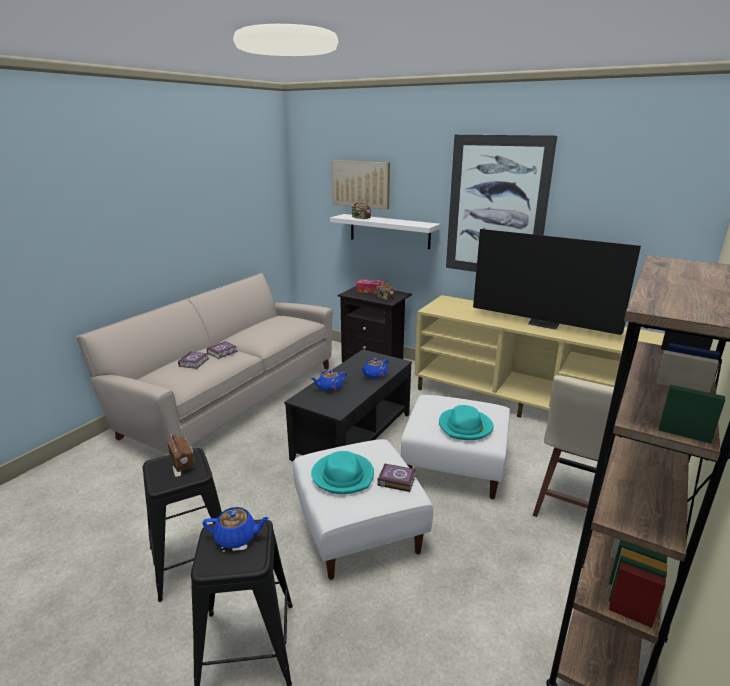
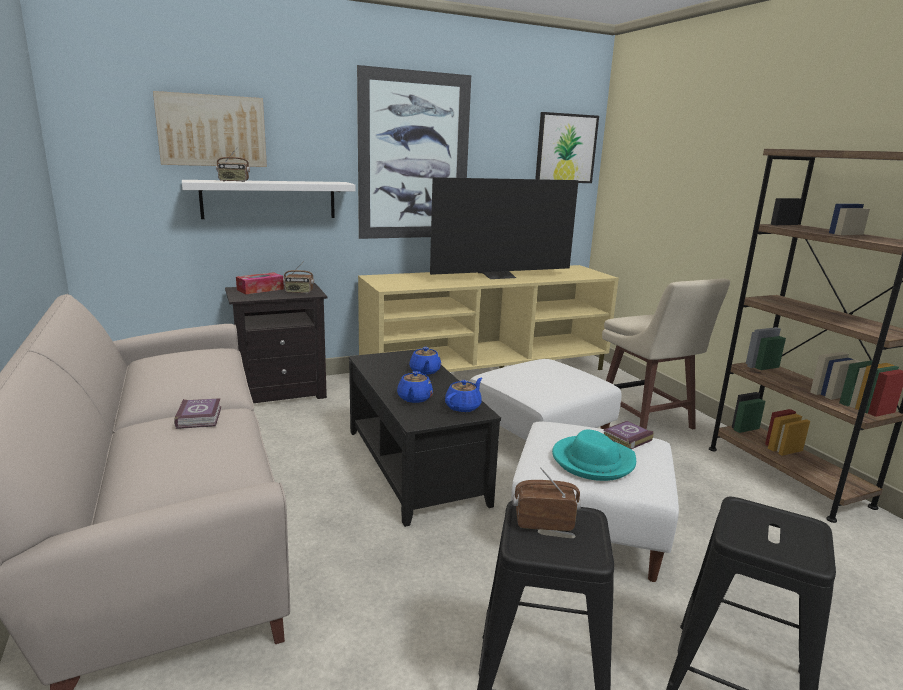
camera: 55 degrees left, 5 degrees down
book [178,351,209,369] -> none
blue teapot [203,507,269,549] -> blue teapot moved to [445,378,482,412]
turquoise hat [439,405,493,440] -> none
none -> picture [535,112,599,183]

